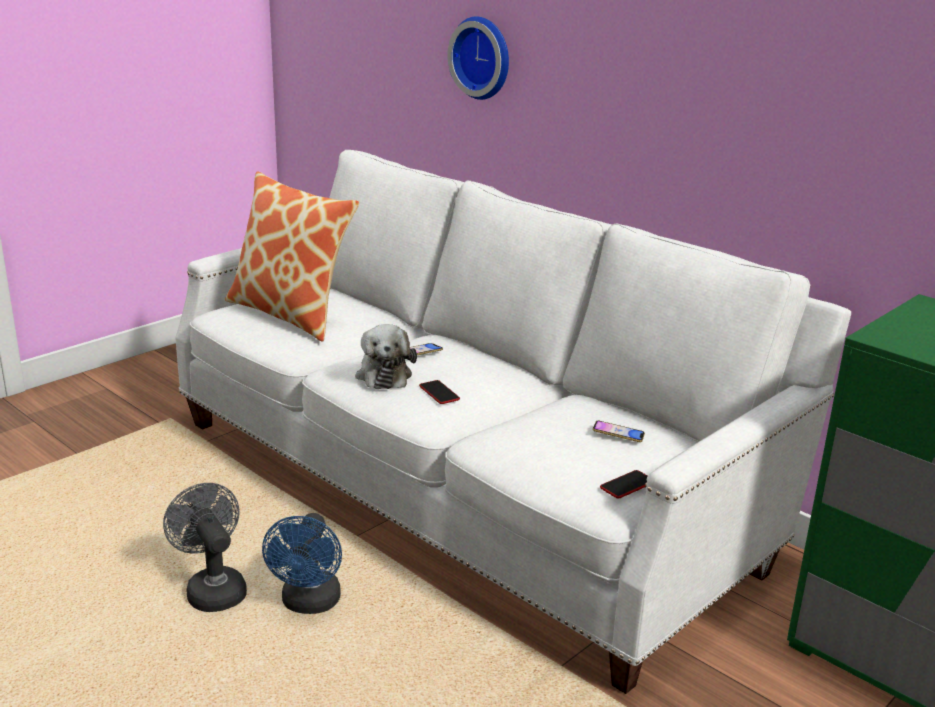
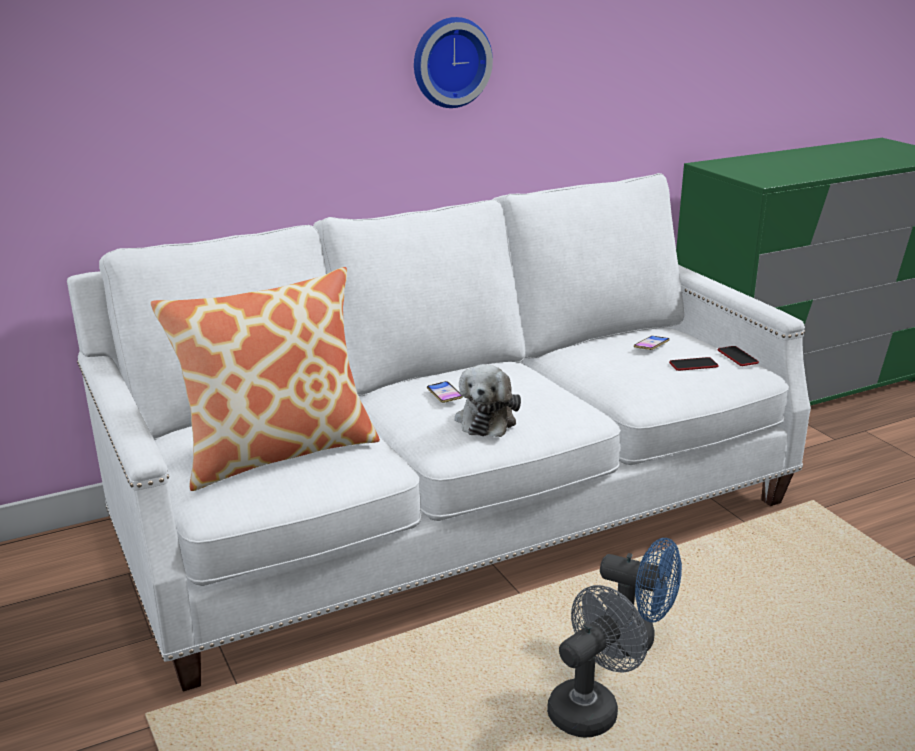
camera: 70 degrees left, 0 degrees up
grey fan [163,483,247,612] -> grey fan turned 150 degrees clockwise [547,585,648,737]
plush toy [355,324,417,389] -> plush toy turned 90 degrees clockwise [455,364,521,437]
phone [419,380,460,404] -> phone moved to [669,357,718,371]
wall clock [447,16,509,100] -> wall clock moved to [414,17,493,108]

